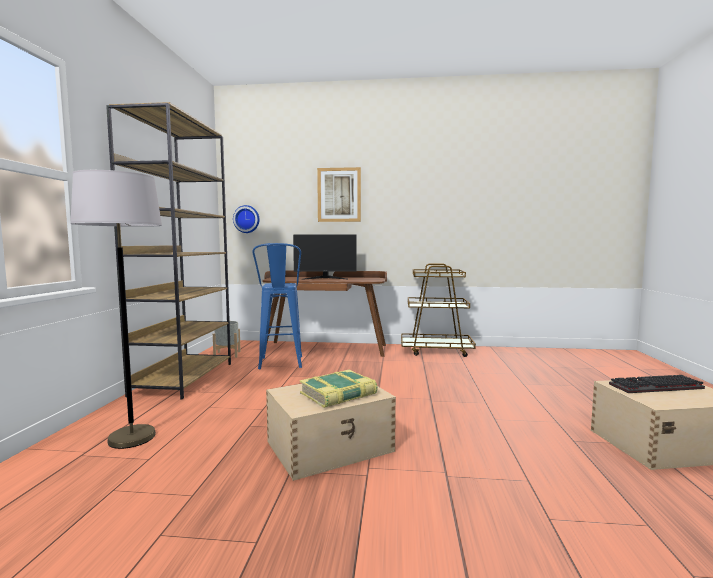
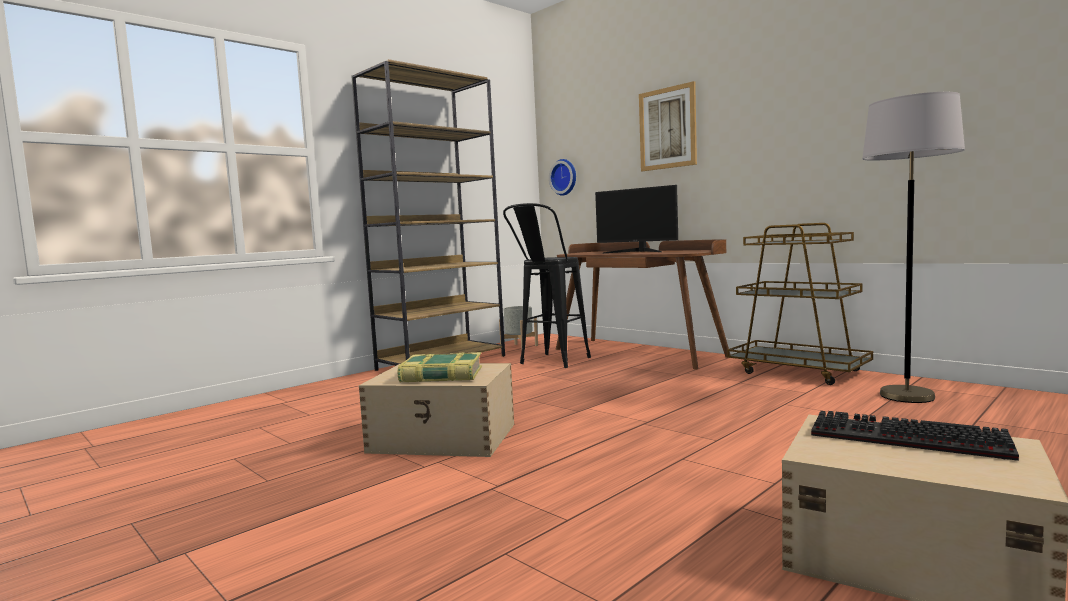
camera: 40 degrees right, 0 degrees up
grey floor lamp [70,170,162,449] -> grey floor lamp moved to [862,92,965,403]
blue stool [252,243,302,369] -> black stool [503,203,591,368]

